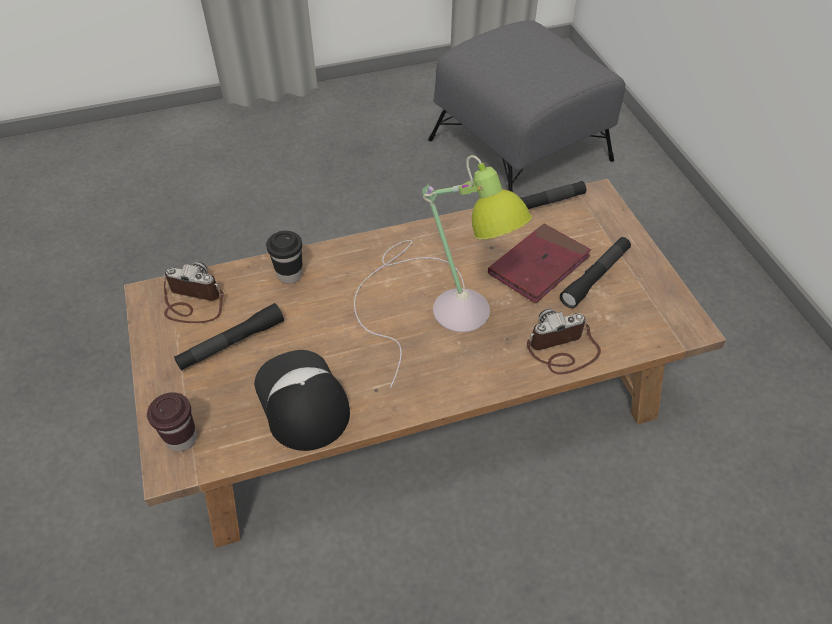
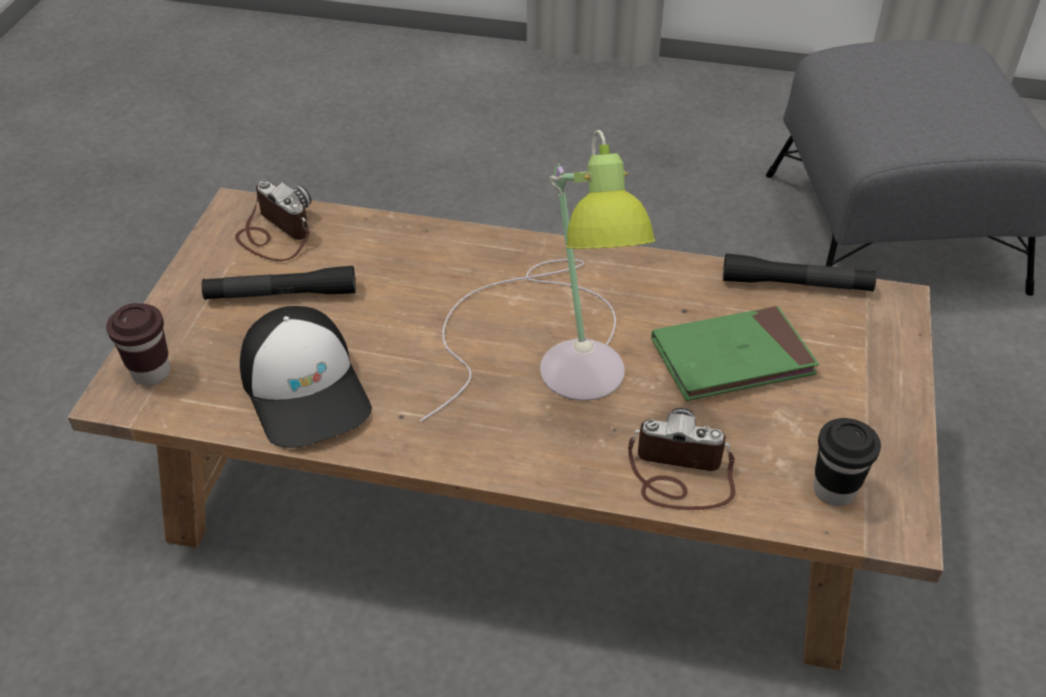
camera: 30 degrees right, 5 degrees down
cap [254,350,350,451] -> cap turned 150 degrees clockwise [240,306,372,448]
black cup [266,231,302,284] -> black cup moved to [814,418,881,506]
red book [488,224,591,303] -> green book [651,306,819,401]
black flashlight [560,237,631,308] -> none

